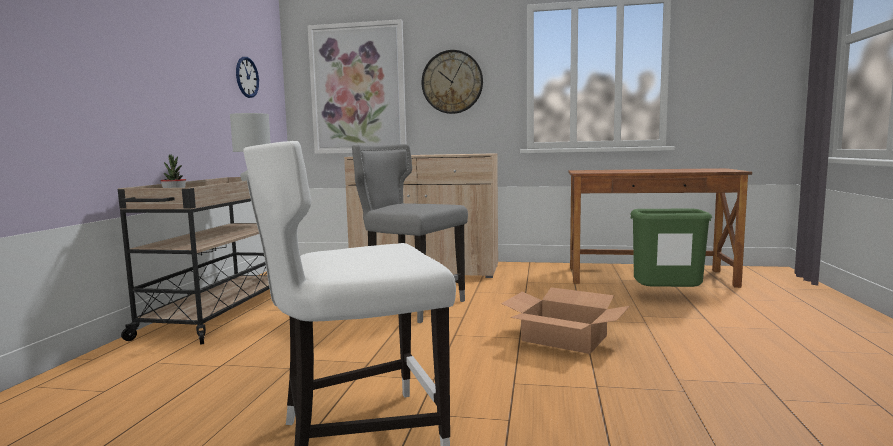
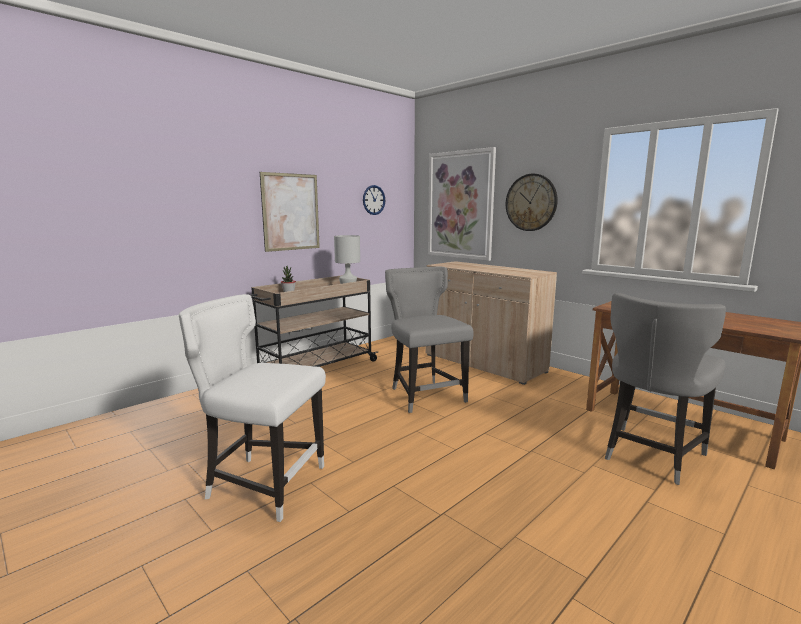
camera: 35 degrees right, 5 degrees up
cardboard box [501,287,630,354] -> none
green trash can [630,209,712,287] -> grey chair [605,293,726,485]
none -> picture [260,172,320,252]

